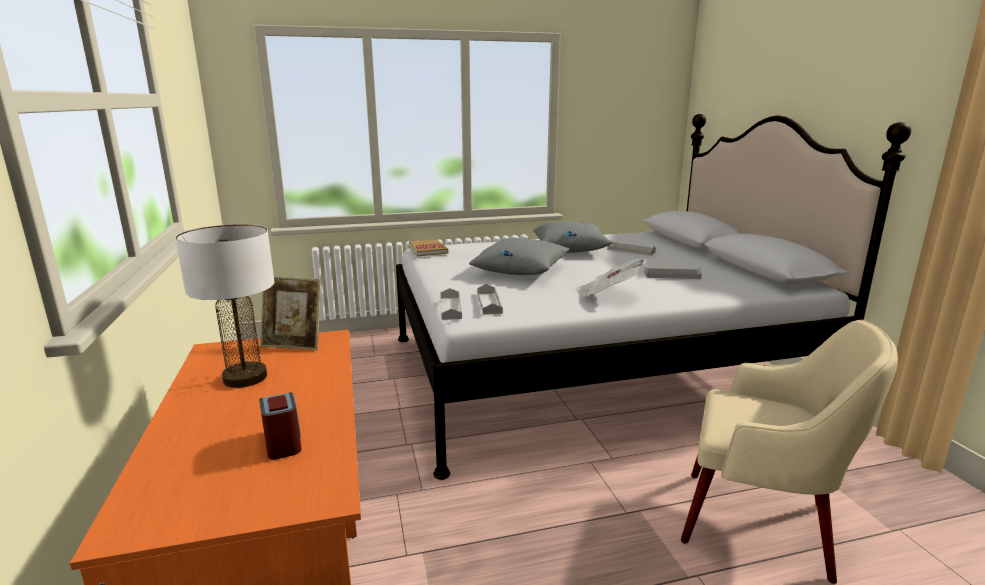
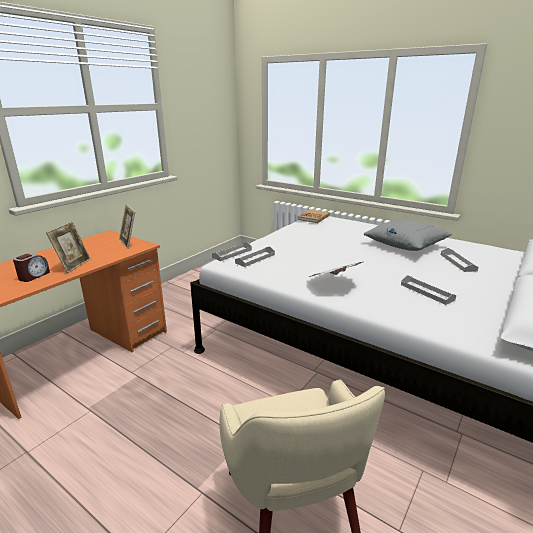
camera: 50 degrees right, 5 degrees up
table lamp [175,224,274,388] -> none
grey pillow [469,238,569,275] -> none
none -> picture frame [46,221,91,273]

